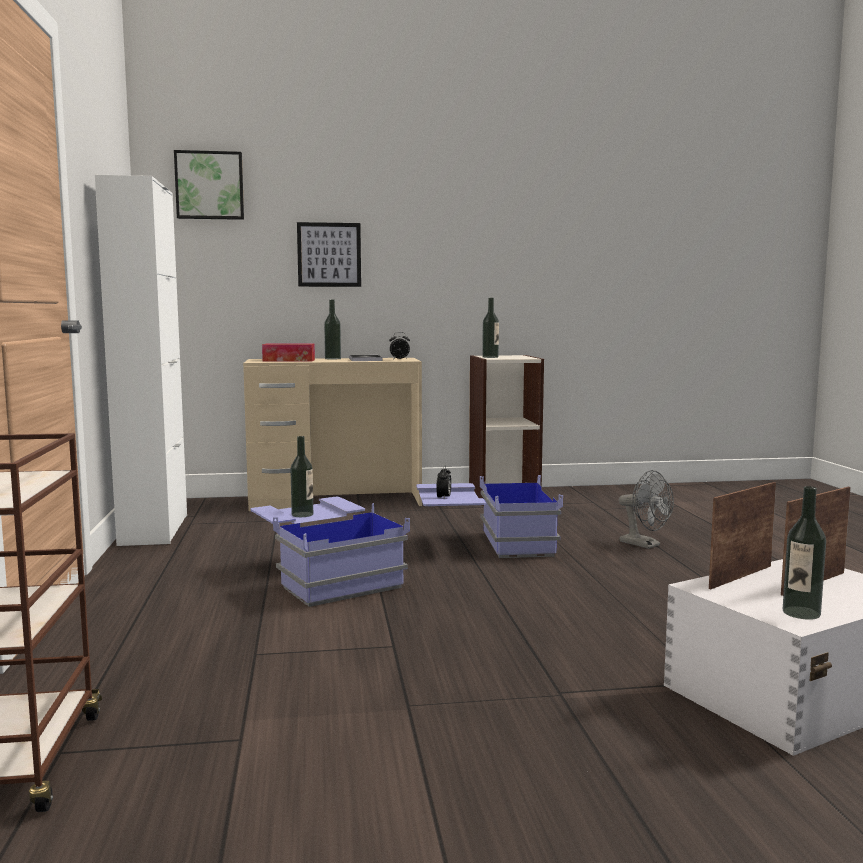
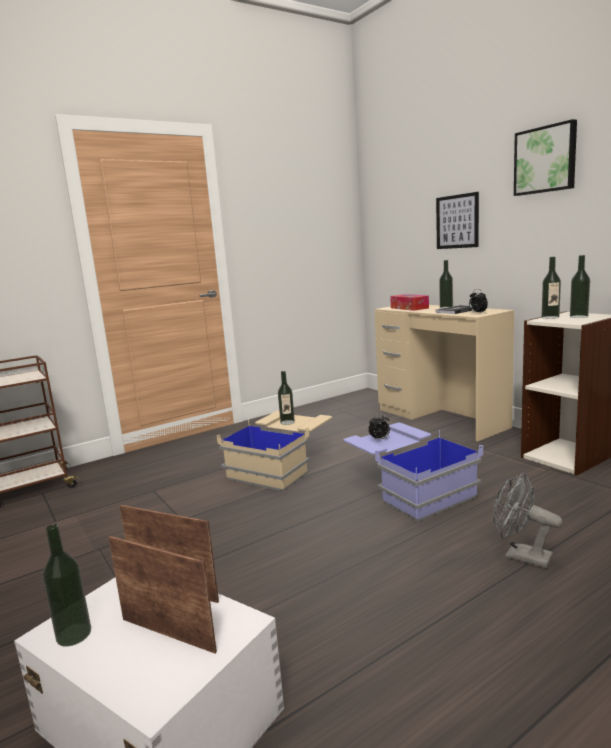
camera: 65 degrees right, 5 degrees up
white cabinet [95,175,187,546] -> none
picture [174,150,244,220] -> picture moved to [514,119,577,196]
blue storage box [250,497,410,607] -> beige storage box [217,410,332,491]
grey fan [618,470,674,549] -> grey fan turned 105 degrees clockwise [493,473,563,568]
none -> bottle [570,255,590,318]

